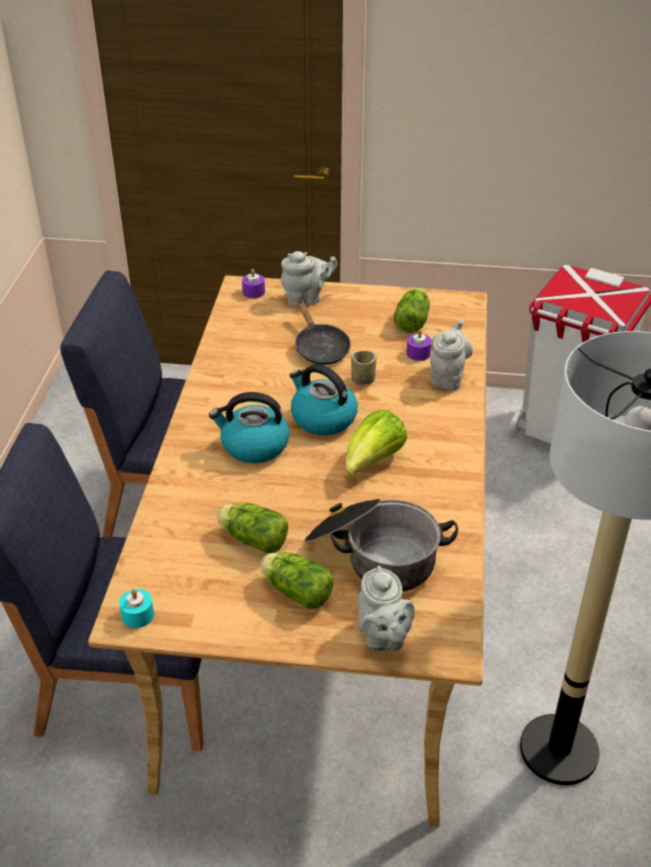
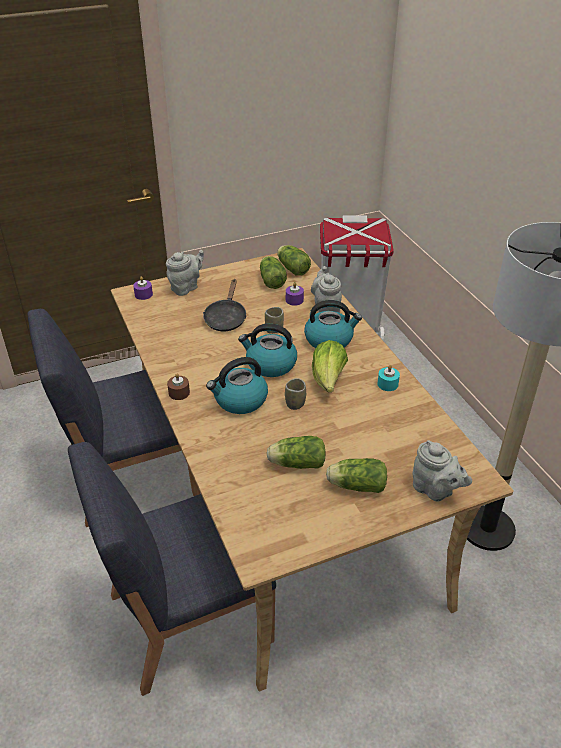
camera: 30 degrees left, 0 degrees up
turquoise candle [119,589,154,628] -> turquoise candle moved to [377,365,400,391]
black frying pan [295,299,351,365] -> black frying pan turned 60 degrees clockwise [203,279,247,331]
cooking pot [304,499,458,591] -> none
none -> brown candle [167,373,190,400]
none -> lettuce [277,245,311,276]
none -> cup [285,378,306,410]
none -> kettle [304,300,362,348]

